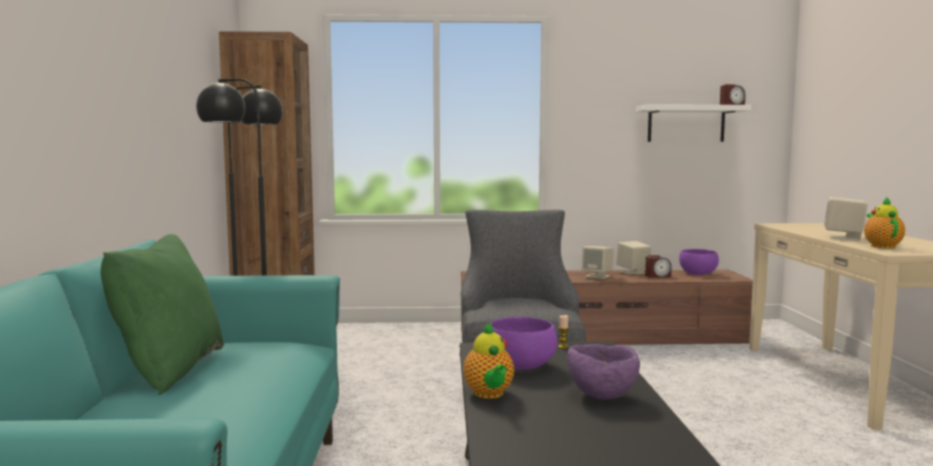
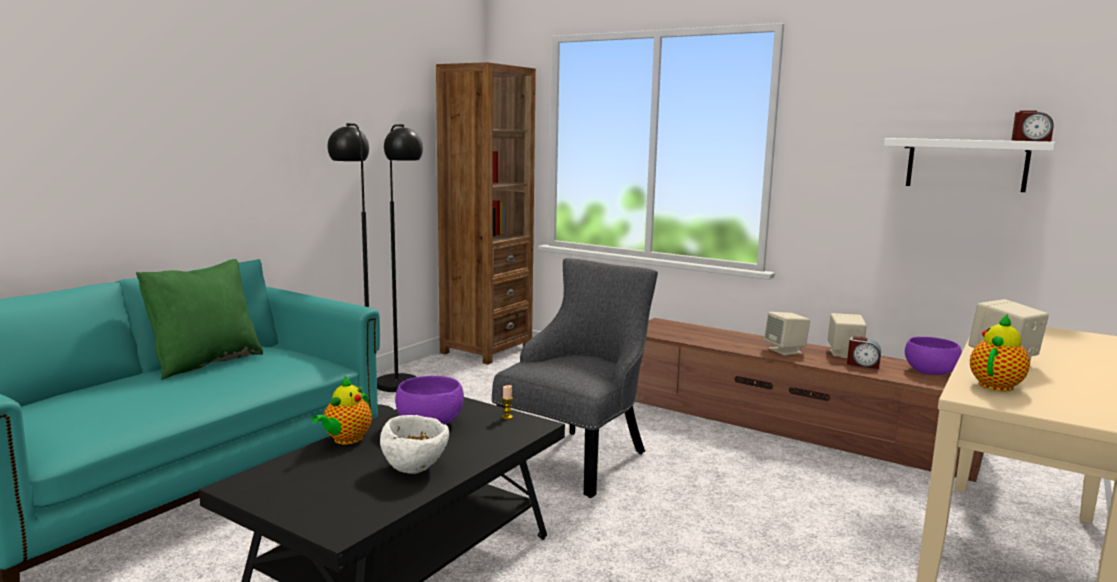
camera: 35 degrees right, 5 degrees up
purple bowl [567,344,640,400] -> white bowl [380,415,449,474]

